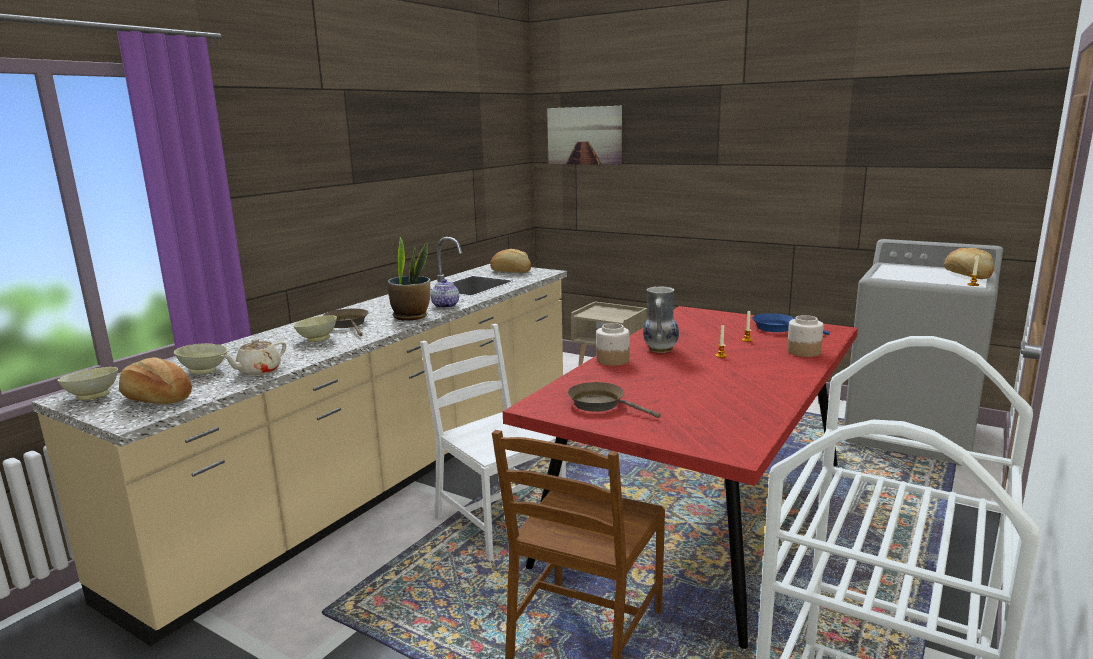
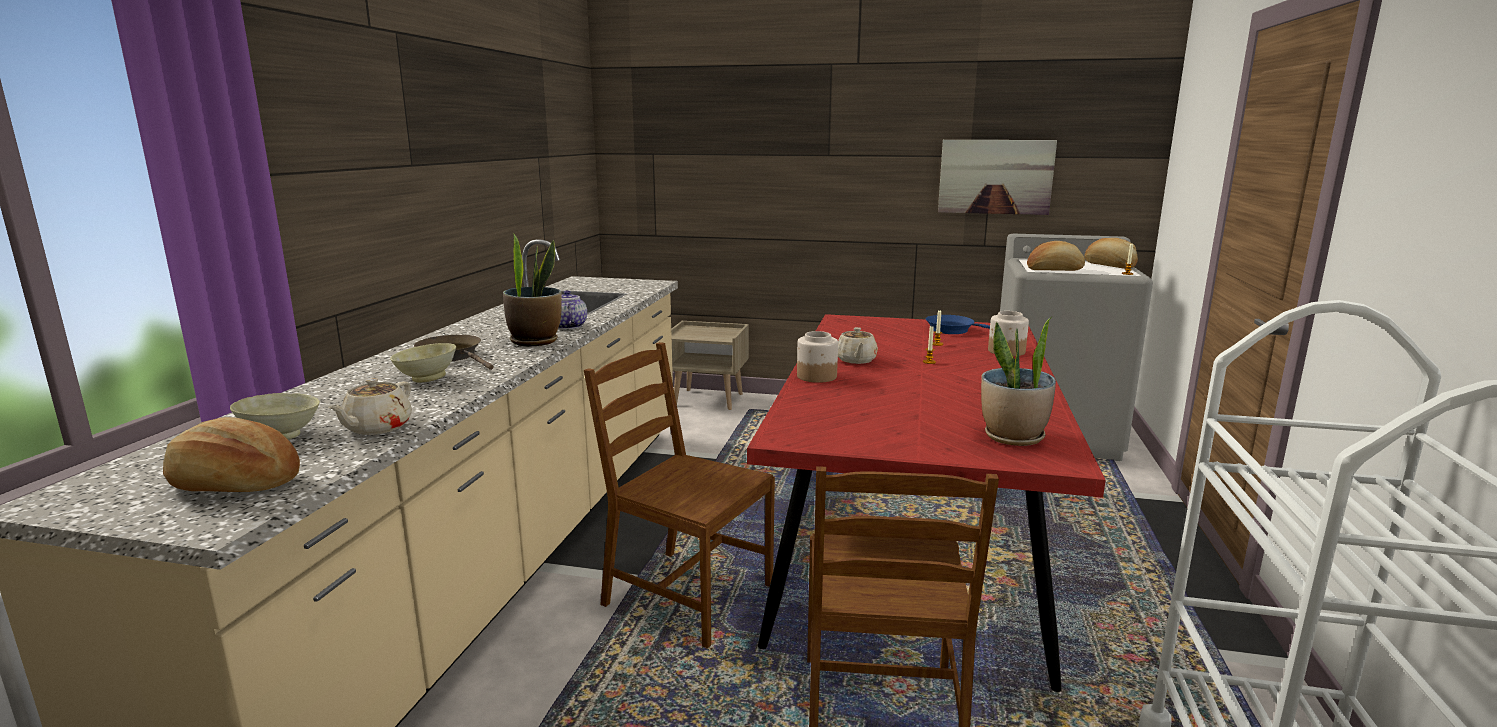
camera: 20 degrees left, 0 degrees up
beige bowl [57,367,118,401] -> none
white chair [420,324,566,561] -> brown chair [584,342,775,648]
bread [490,249,531,273] -> bread moved to [1027,241,1085,271]
picture [547,106,622,165] -> picture moved to [938,140,1057,215]
brown frying pan [567,382,661,418] -> none
vase [643,287,679,353] -> beige teapot [838,327,878,364]
none -> potted plant [981,317,1056,446]

